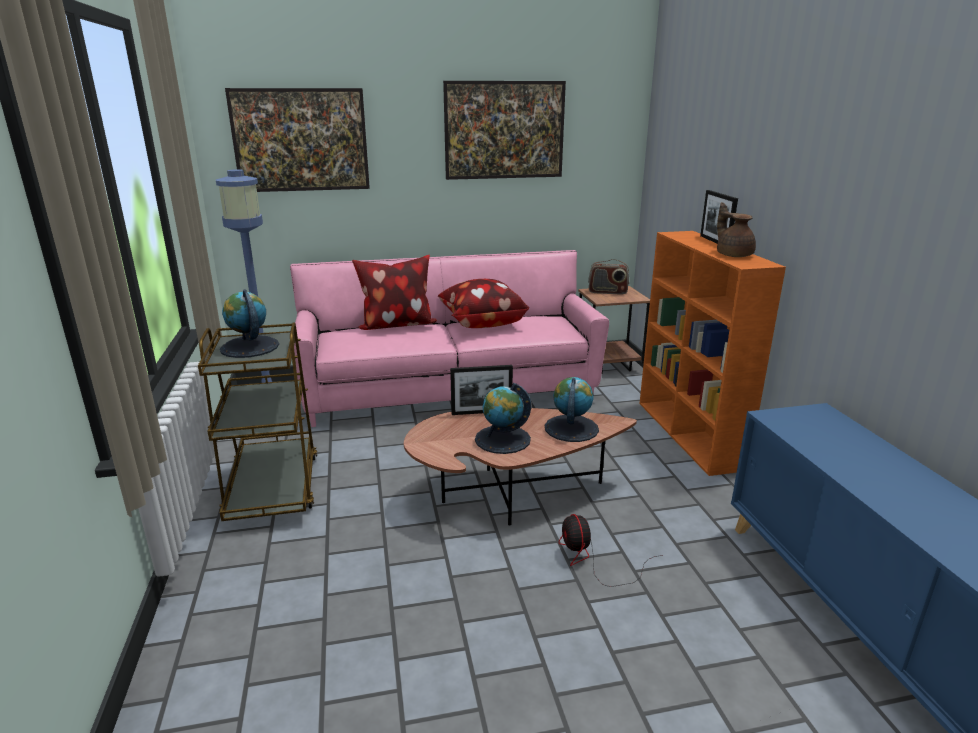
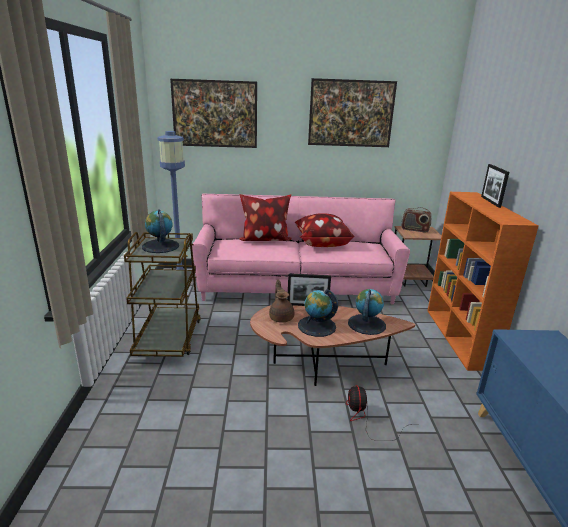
camera: 10 degrees right, 0 degrees up
brown teapot [717,202,756,257] -> brown teapot moved to [269,280,294,323]

